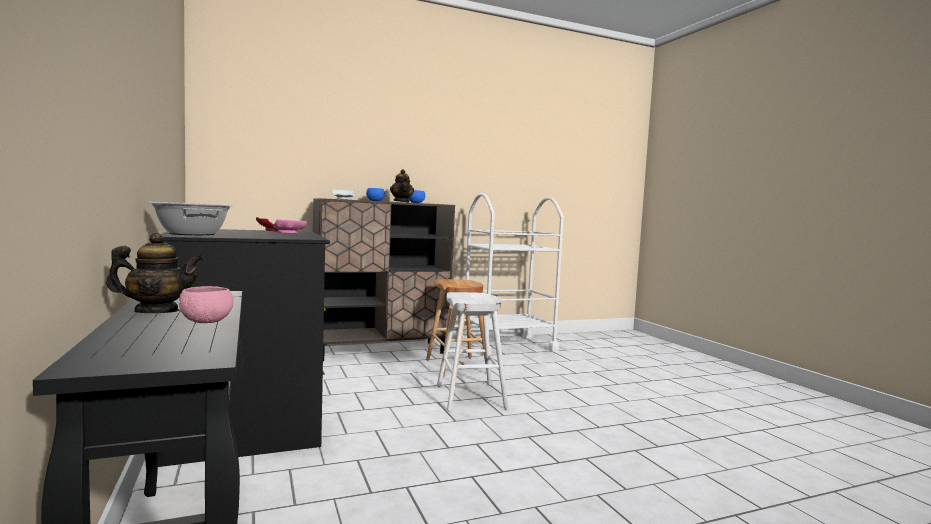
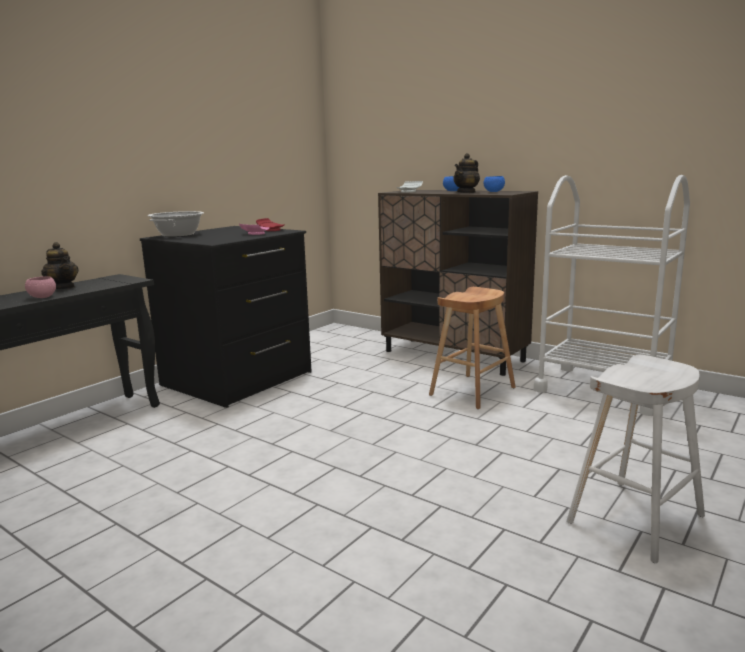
camera: 60 degrees right, 10 degrees up
white stool [437,292,509,411] -> white stool moved to [566,355,705,563]

